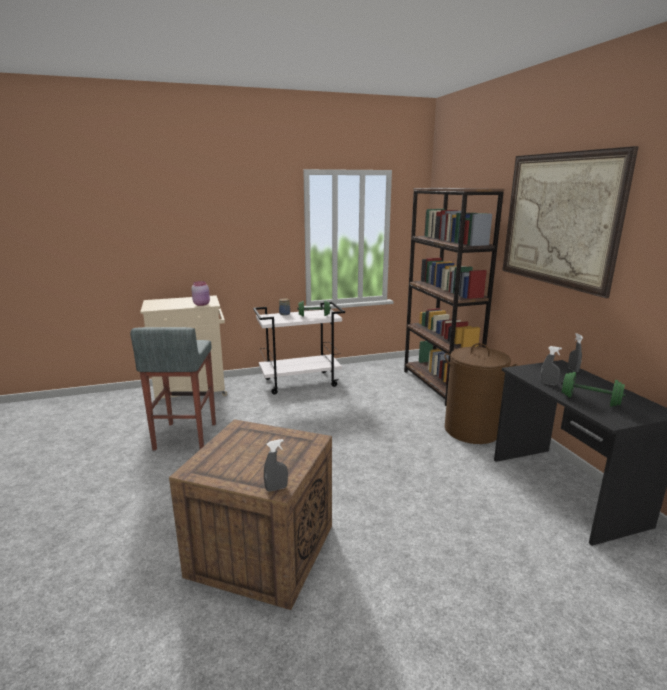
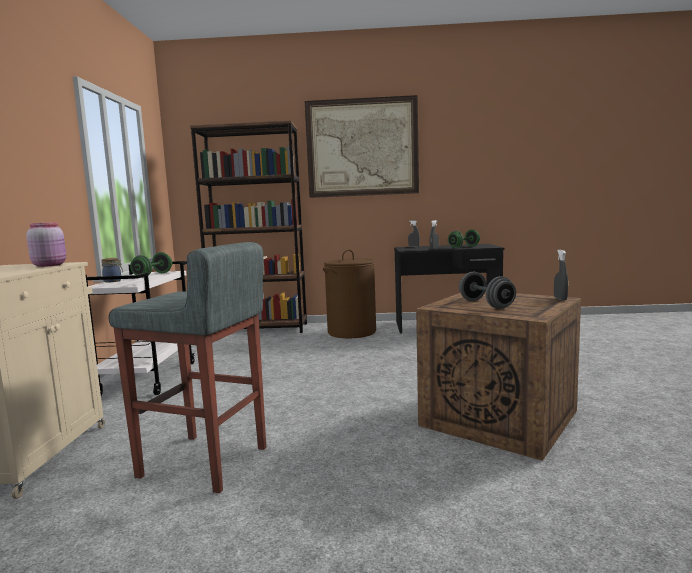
camera: 70 degrees left, 10 degrees down
none -> grey dumbbell [459,272,516,309]

